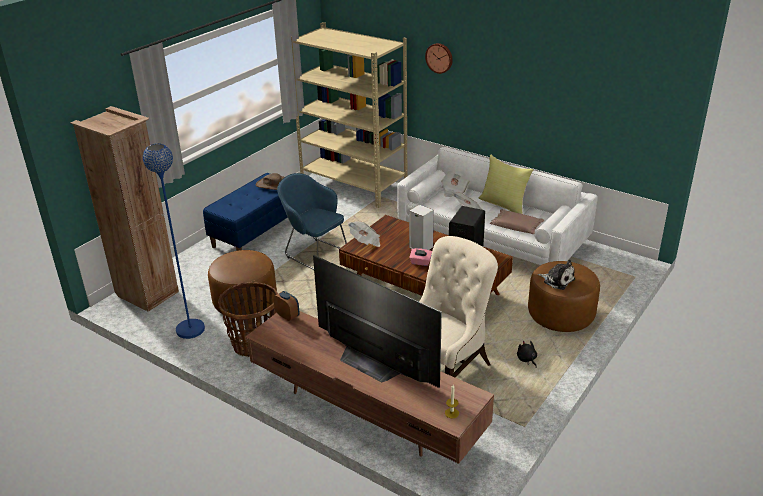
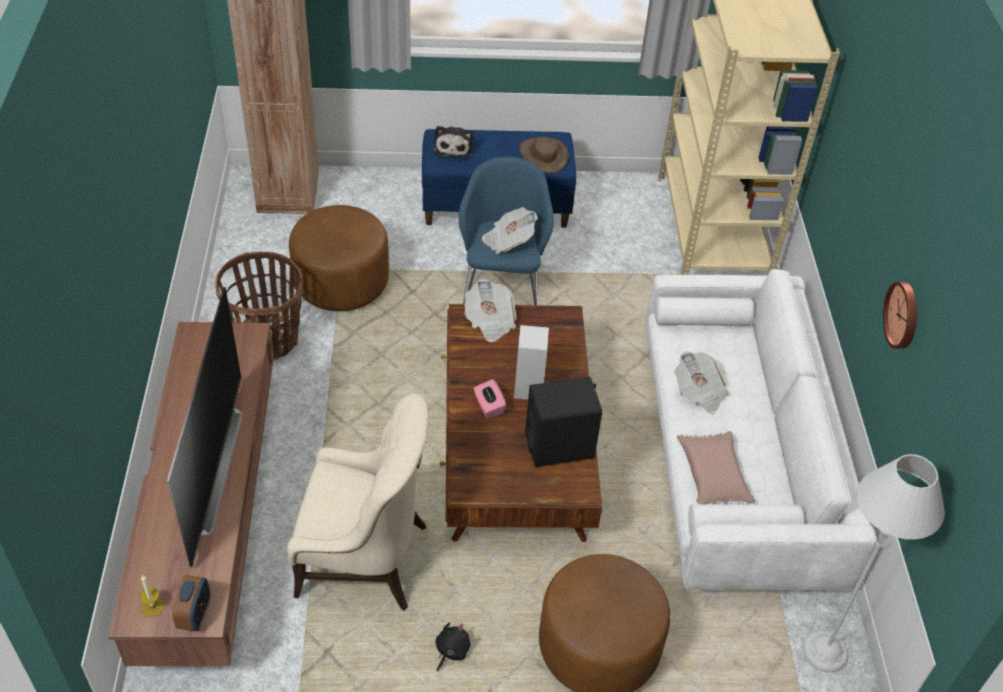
camera: 50 degrees right, 15 degrees up
blue floor lamp [143,144,205,339] -> none
alarm clock [273,291,299,321] -> alarm clock moved to [172,575,210,631]
wall clock [425,43,453,74] -> wall clock moved to [883,282,917,349]
newspaper [442,171,470,197] -> newspaper moved to [482,207,538,254]
yellow pillow [479,155,533,214] -> none
plush toy [538,260,575,290] -> plush toy moved to [434,126,473,158]
none -> grey floor lamp [803,454,944,673]

